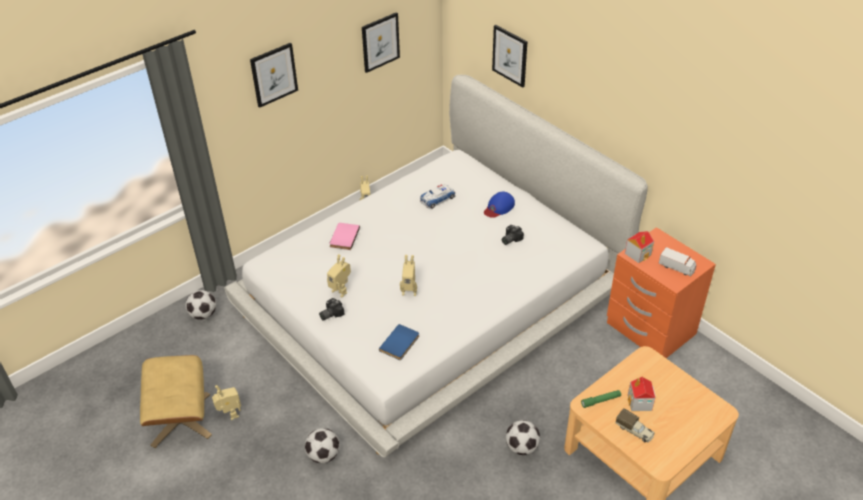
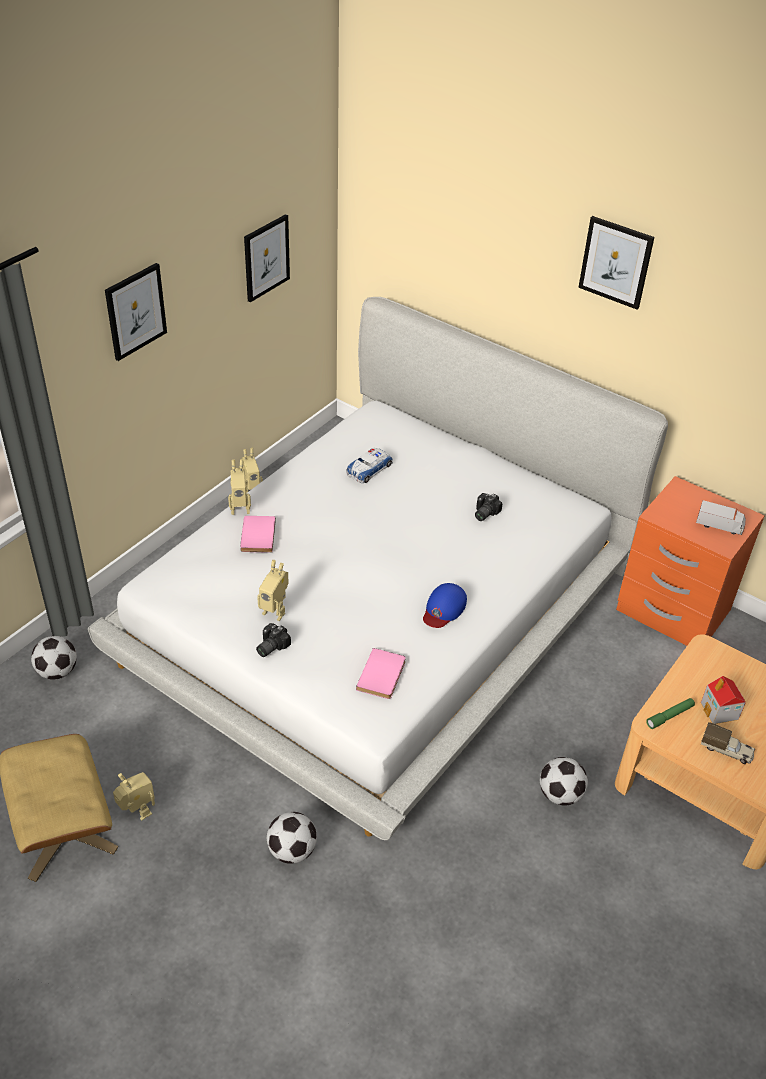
camera: 15 degrees left, 0 degrees up
blue book [379,324,419,360] -> pink book [356,648,406,699]
toy robot [400,255,417,296] -> toy robot moved to [228,459,251,515]
blue cap [484,192,515,218] -> blue cap moved to [423,583,467,628]
picture [492,25,527,88] -> picture moved to [578,216,654,309]
toy house [625,231,654,263] -> none

